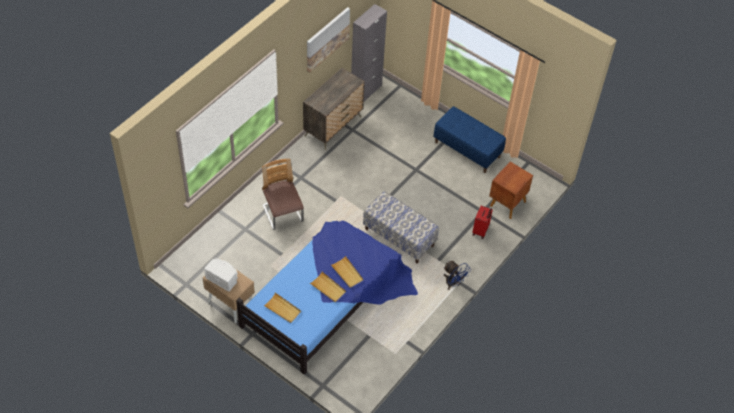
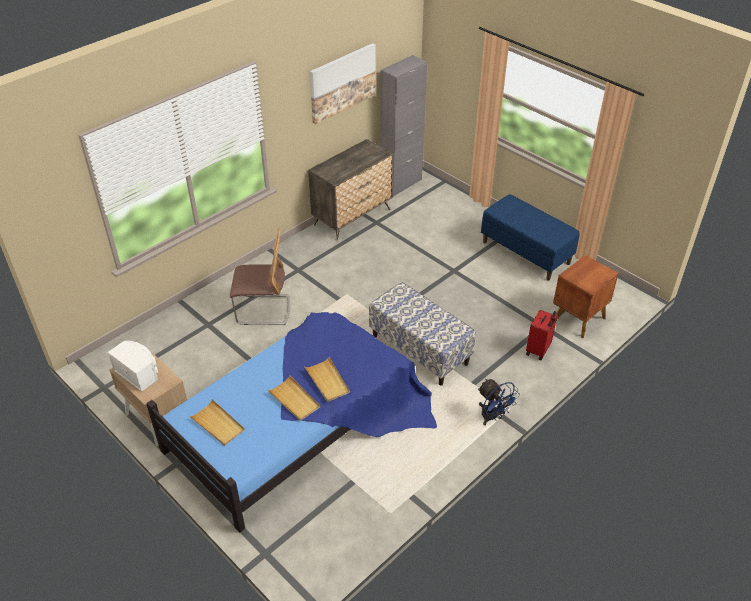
camera: 10 degrees right, 10 degrees down
chair [262,159,304,230] -> chair turned 105 degrees clockwise [230,228,290,325]

